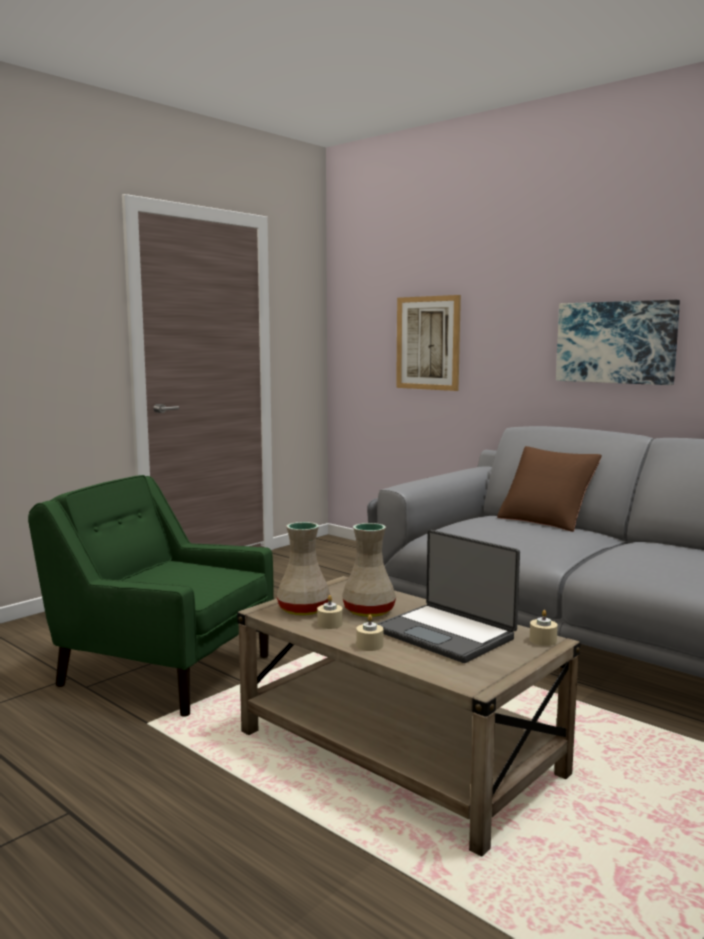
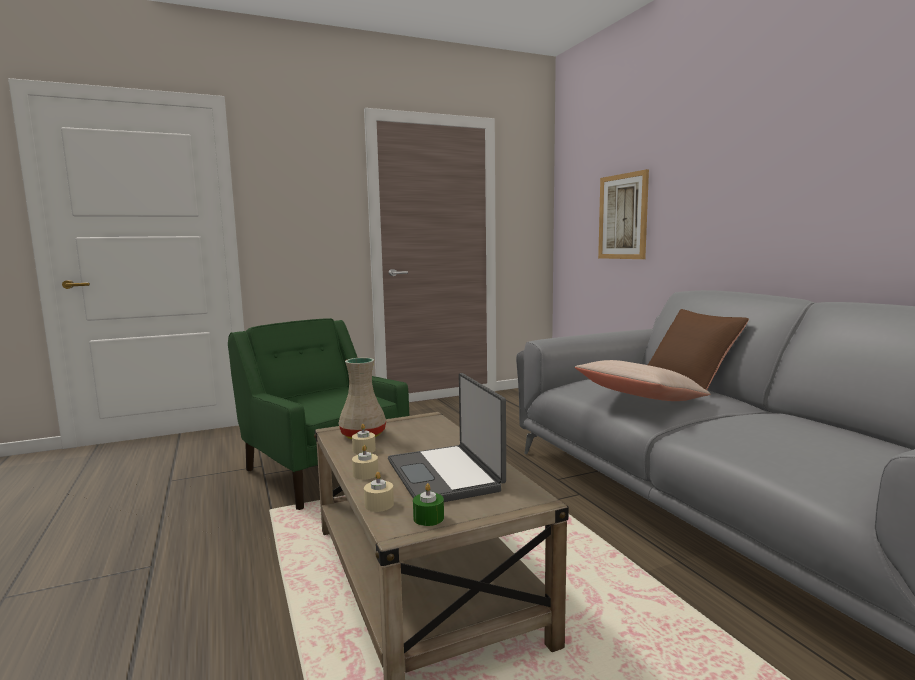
camera: 25 degrees right, 0 degrees up
beige vase [342,523,396,617] -> none
beige candle [529,610,558,646] -> beige candle moved to [364,472,394,512]
picture [556,300,680,385] -> none
none -> green candle [413,483,444,526]
none -> beige pillow [575,360,710,401]

